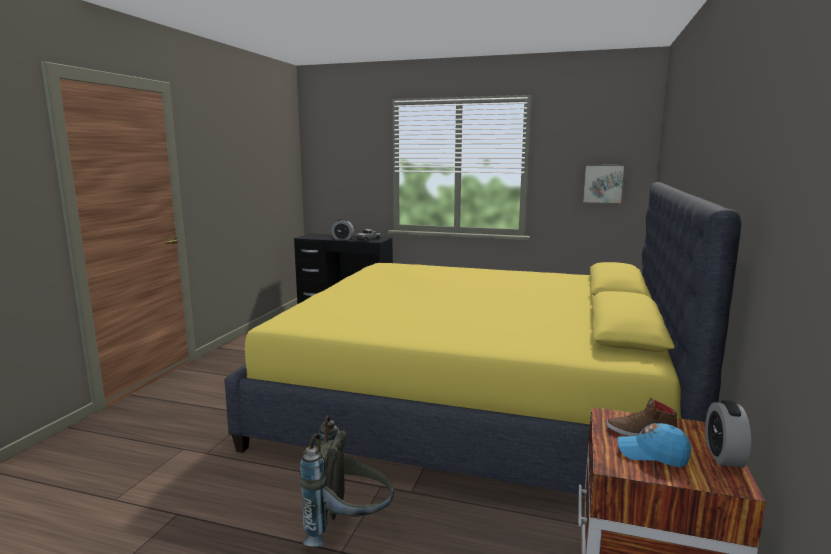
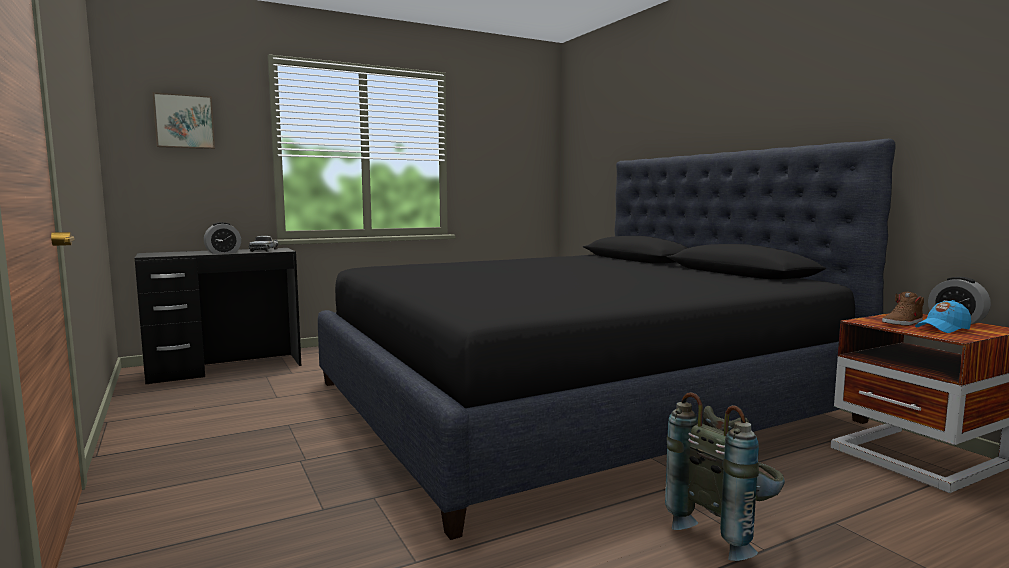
camera: 45 degrees left, 5 degrees down
yellow bed [224,182,742,495] -> black bed [318,139,896,540]
picture [582,165,625,204] -> picture moved to [153,92,215,149]

